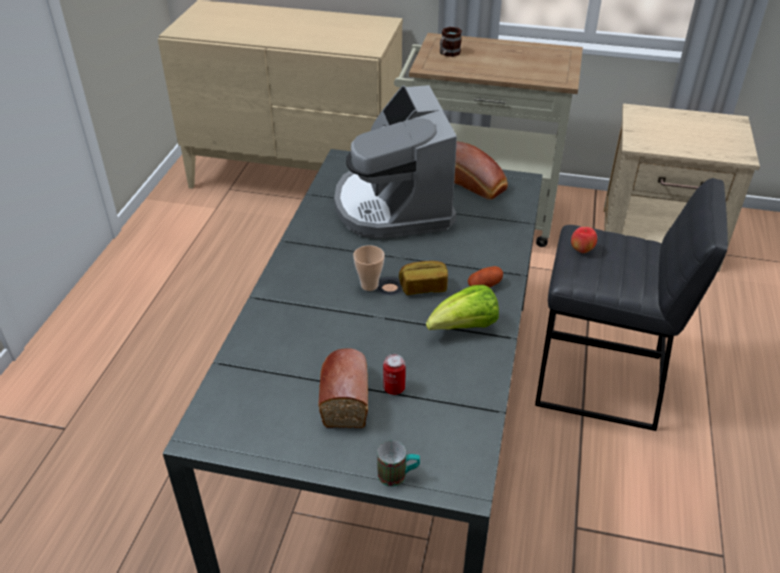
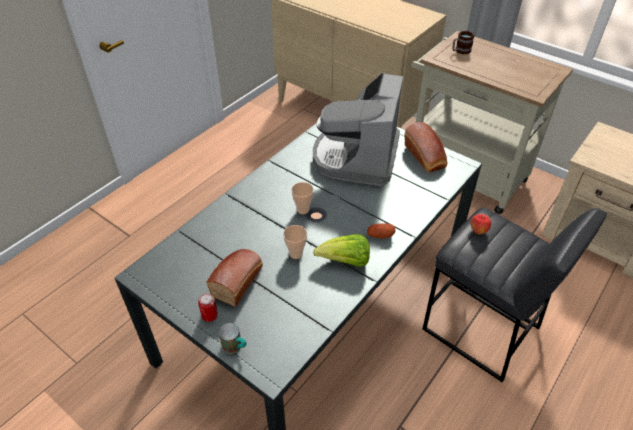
camera: 25 degrees right, 5 degrees up
can [383,354,405,395] -> can moved to [198,293,218,322]
bread [399,261,448,295] -> none
none -> cup [283,225,307,259]

